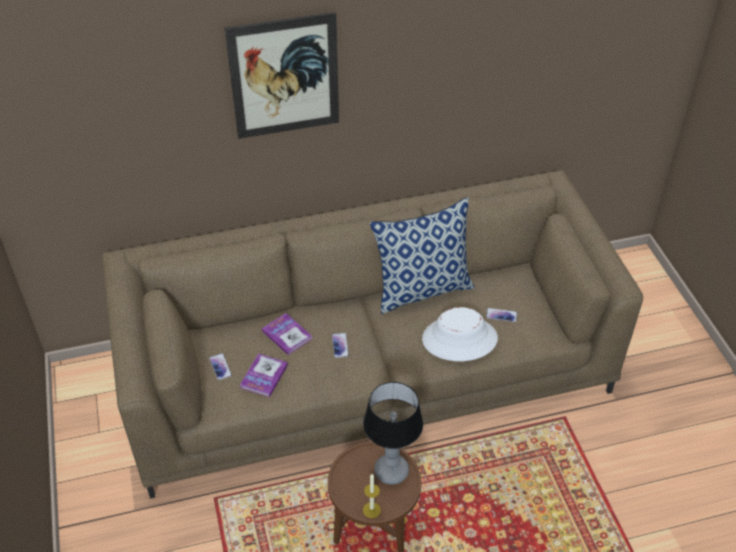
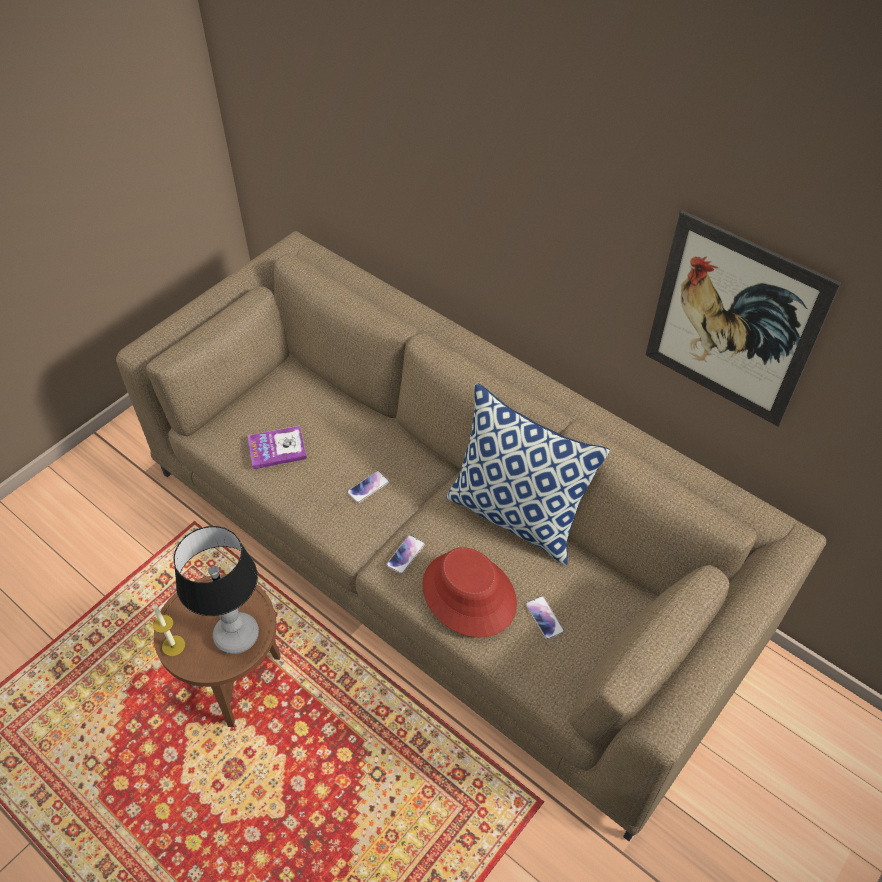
camera: 55 degrees right, 5 degrees up
phone [209,353,232,381] -> phone moved to [386,535,425,575]
picture [225,12,339,139] -> picture moved to [645,210,841,427]
book [262,313,312,355] -> none
white hat [422,307,498,361] -> red hat [422,547,517,637]

